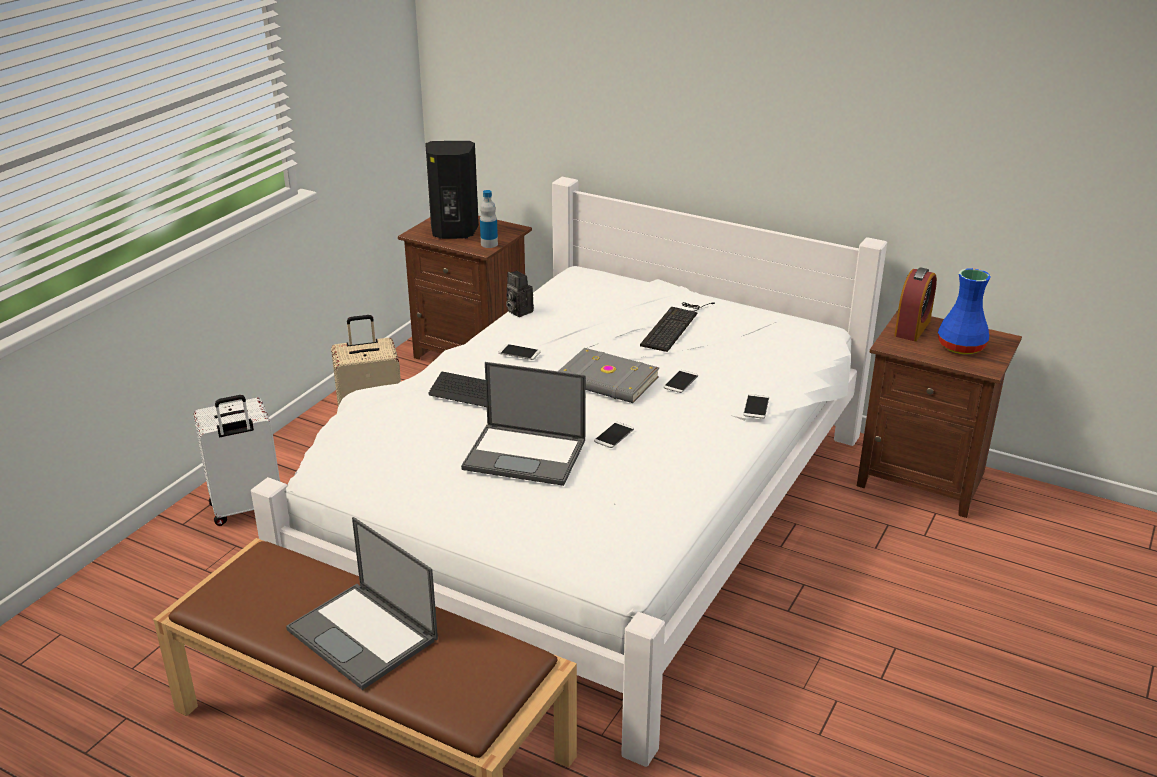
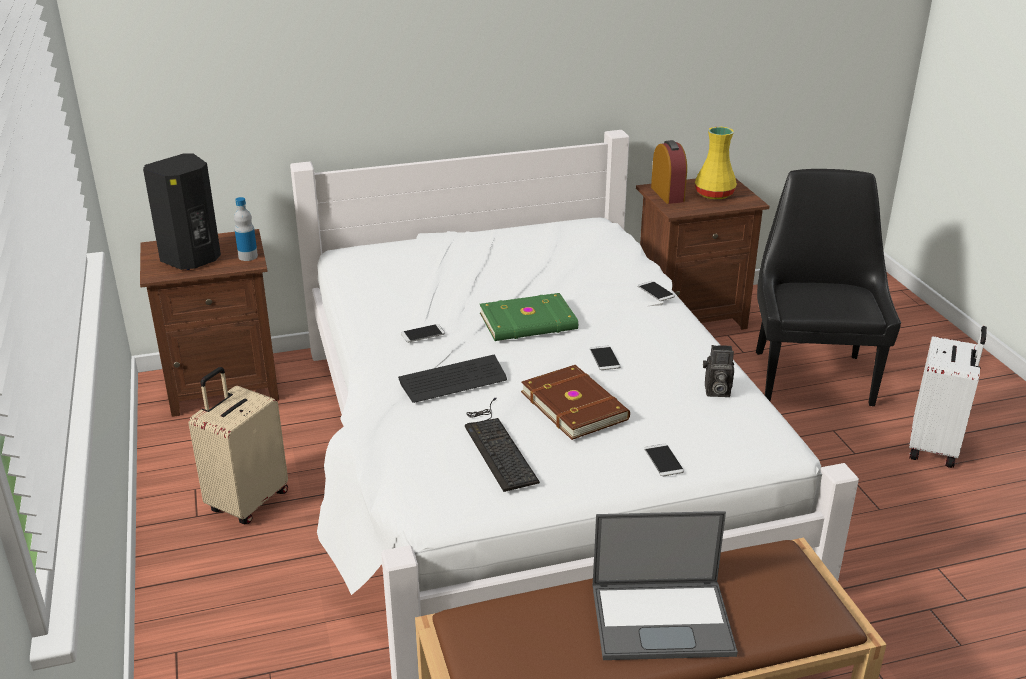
camera: 45 degrees left, 0 degrees up
white suitcase [193,395,280,526] -> white suitcase moved to [909,326,987,468]
laptop [461,362,586,486] -> brown book [521,365,630,440]
camera [506,271,534,317] -> camera moved to [703,345,734,397]
grey book [558,348,659,403] -> green book [480,293,578,341]
keyboard [640,302,715,352] -> keyboard moved to [465,397,540,492]
phone [664,370,698,393] -> phone moved to [644,444,684,476]
blue vase [938,268,991,355] -> yellow vase [695,127,737,199]
none -> black chair [756,169,901,406]

